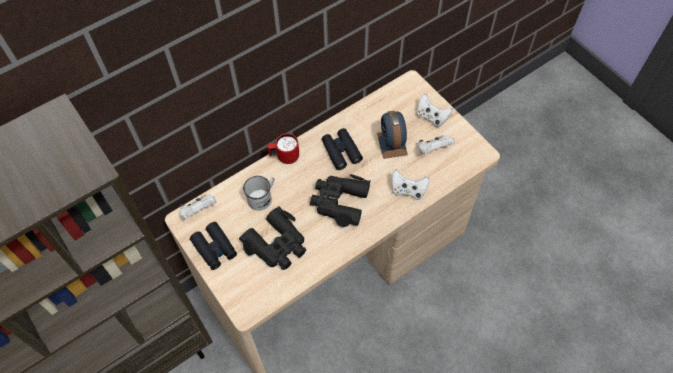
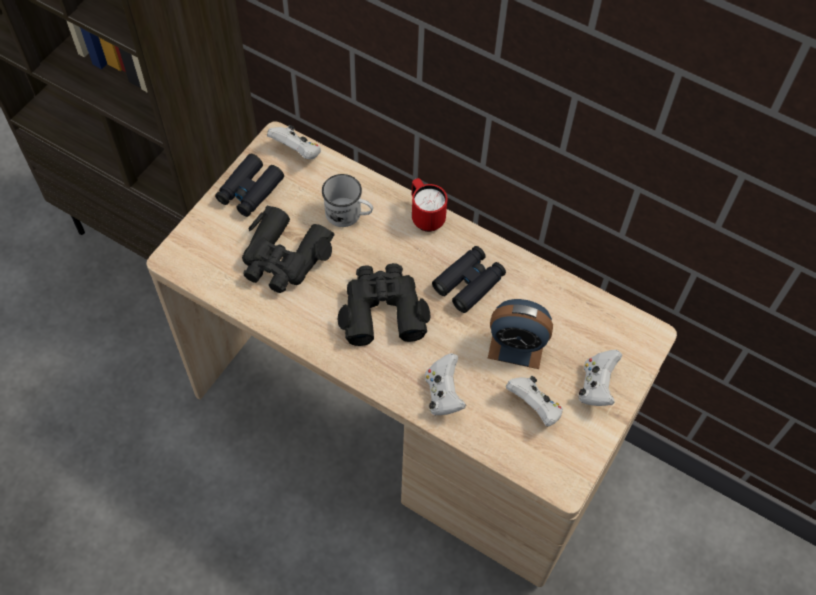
camera: 65 degrees right, 0 degrees up
alarm clock [377,111,408,159] -> alarm clock turned 135 degrees counterclockwise [488,299,553,369]

